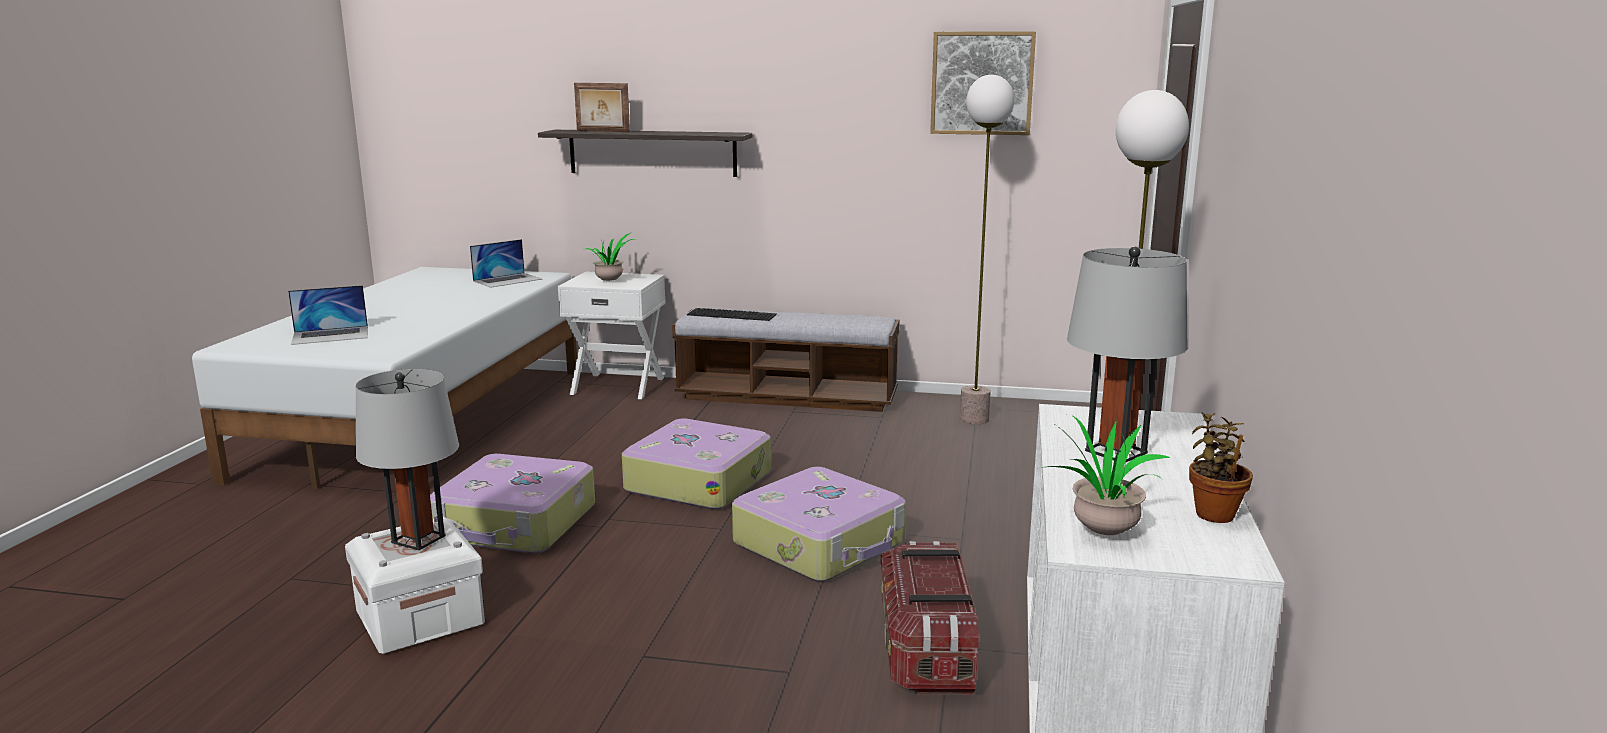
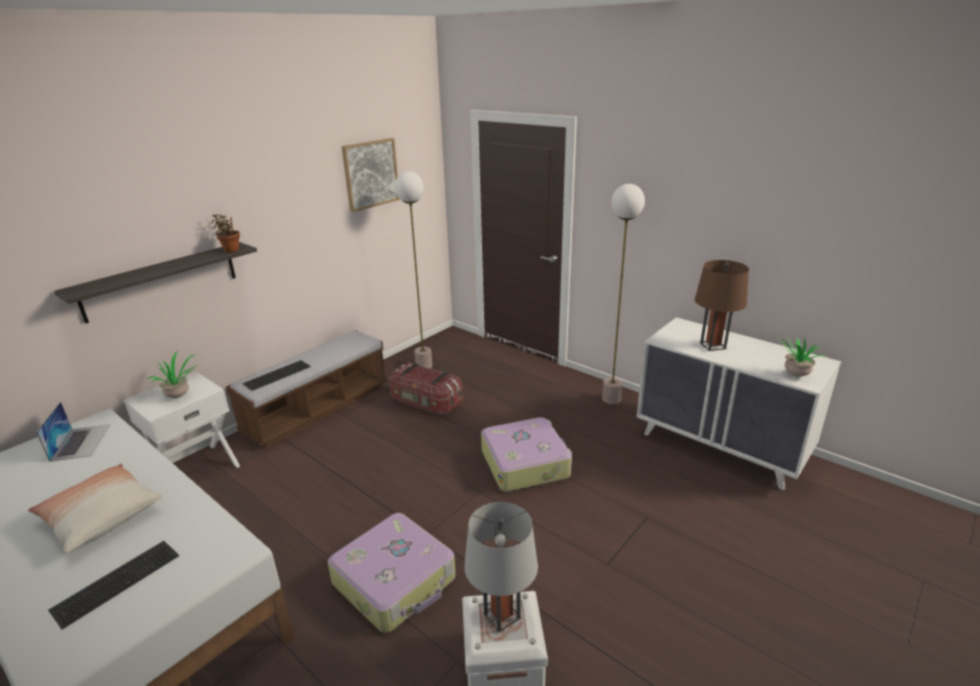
camera: 60 degrees left, 10 degrees up
laptop [288,285,368,345] -> keyboard [48,541,179,629]
picture frame [574,83,630,132] -> none
suitcase [622,418,771,510] -> none
storage box [881,541,979,695] -> storage box moved to [389,362,463,415]
grey table lamp [1067,246,1188,462] -> brown table lamp [695,260,749,351]
potted plant [1189,412,1253,523] -> potted plant moved to [212,214,240,252]
none -> pillow [28,464,163,553]

